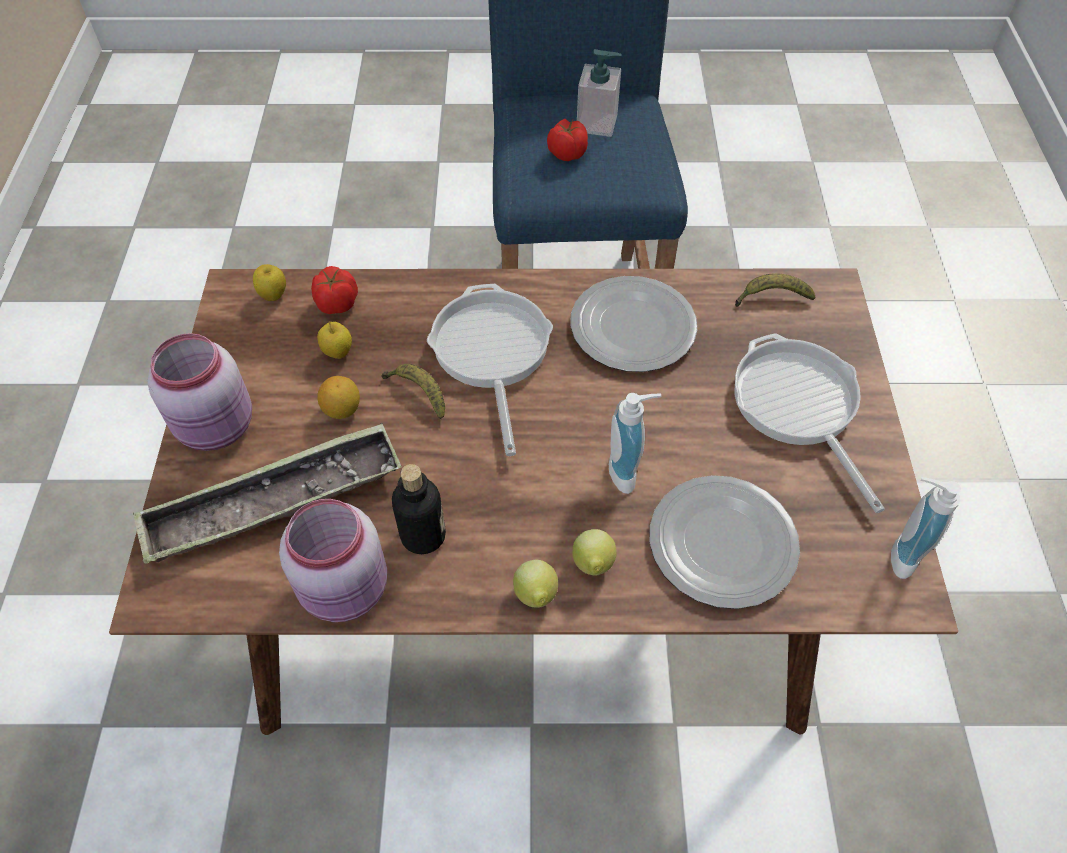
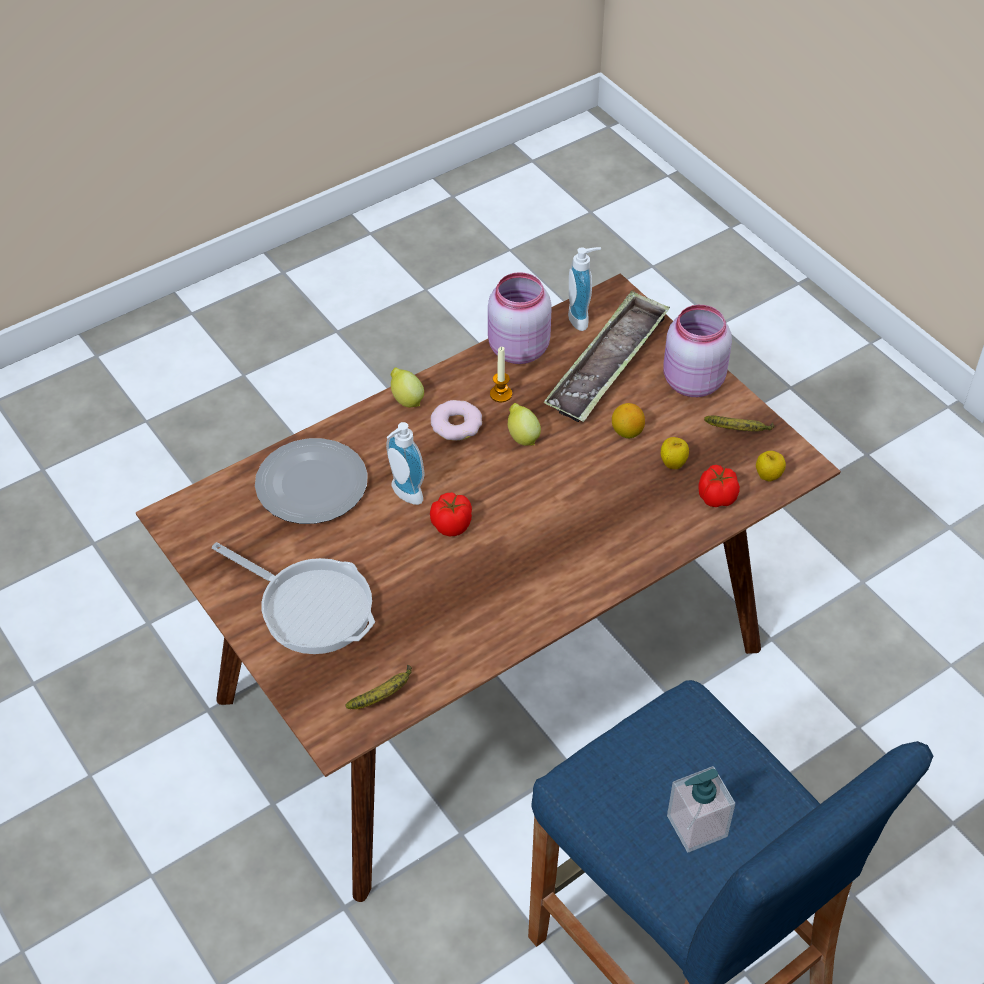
camera: 145 degrees right, 5 degrees down
banana [381,364,445,419] -> banana moved to [704,415,775,432]
bottle [392,464,446,554] -> candle [490,347,512,402]
frying pan [427,284,553,456] -> none
tomato [547,119,588,161] -> tomato moved to [430,493,472,536]
plate [570,276,697,372] -> none
lemon [573,529,617,576] -> lemon moved to [508,403,541,446]
soap dispenser [891,477,961,579] -> soap dispenser moved to [568,247,601,331]
none -> donut [431,400,482,441]

